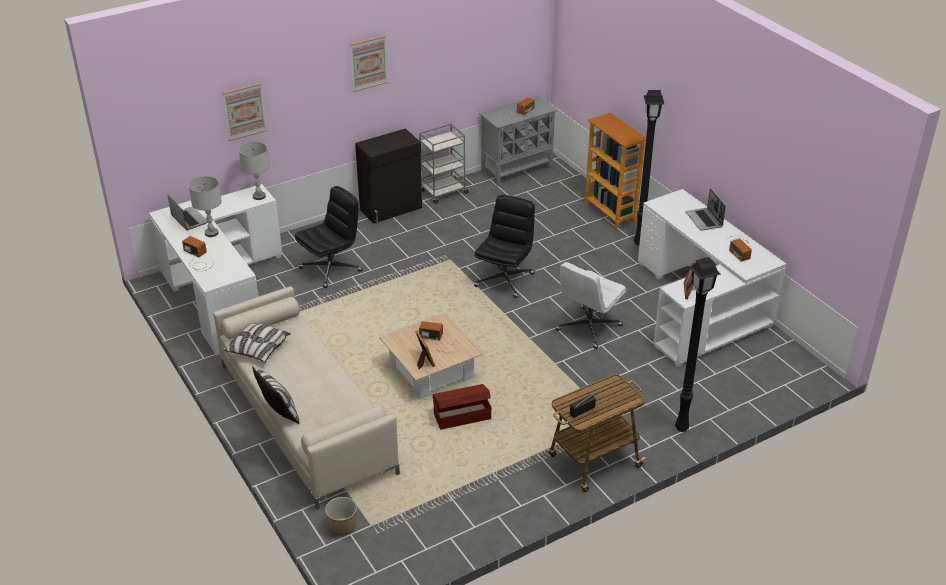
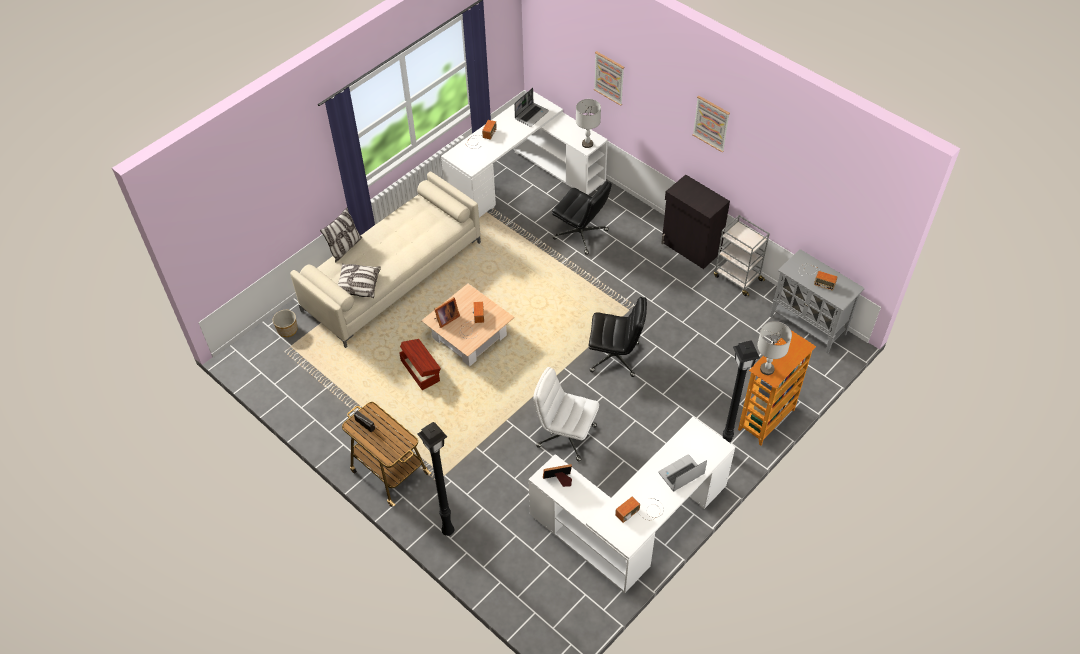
camera: 75 degrees right, 15 degrees up
grey table lamp [189,176,222,237] -> grey table lamp moved to [757,321,792,375]
pillow [223,323,291,362] -> pillow moved to [338,264,381,298]

